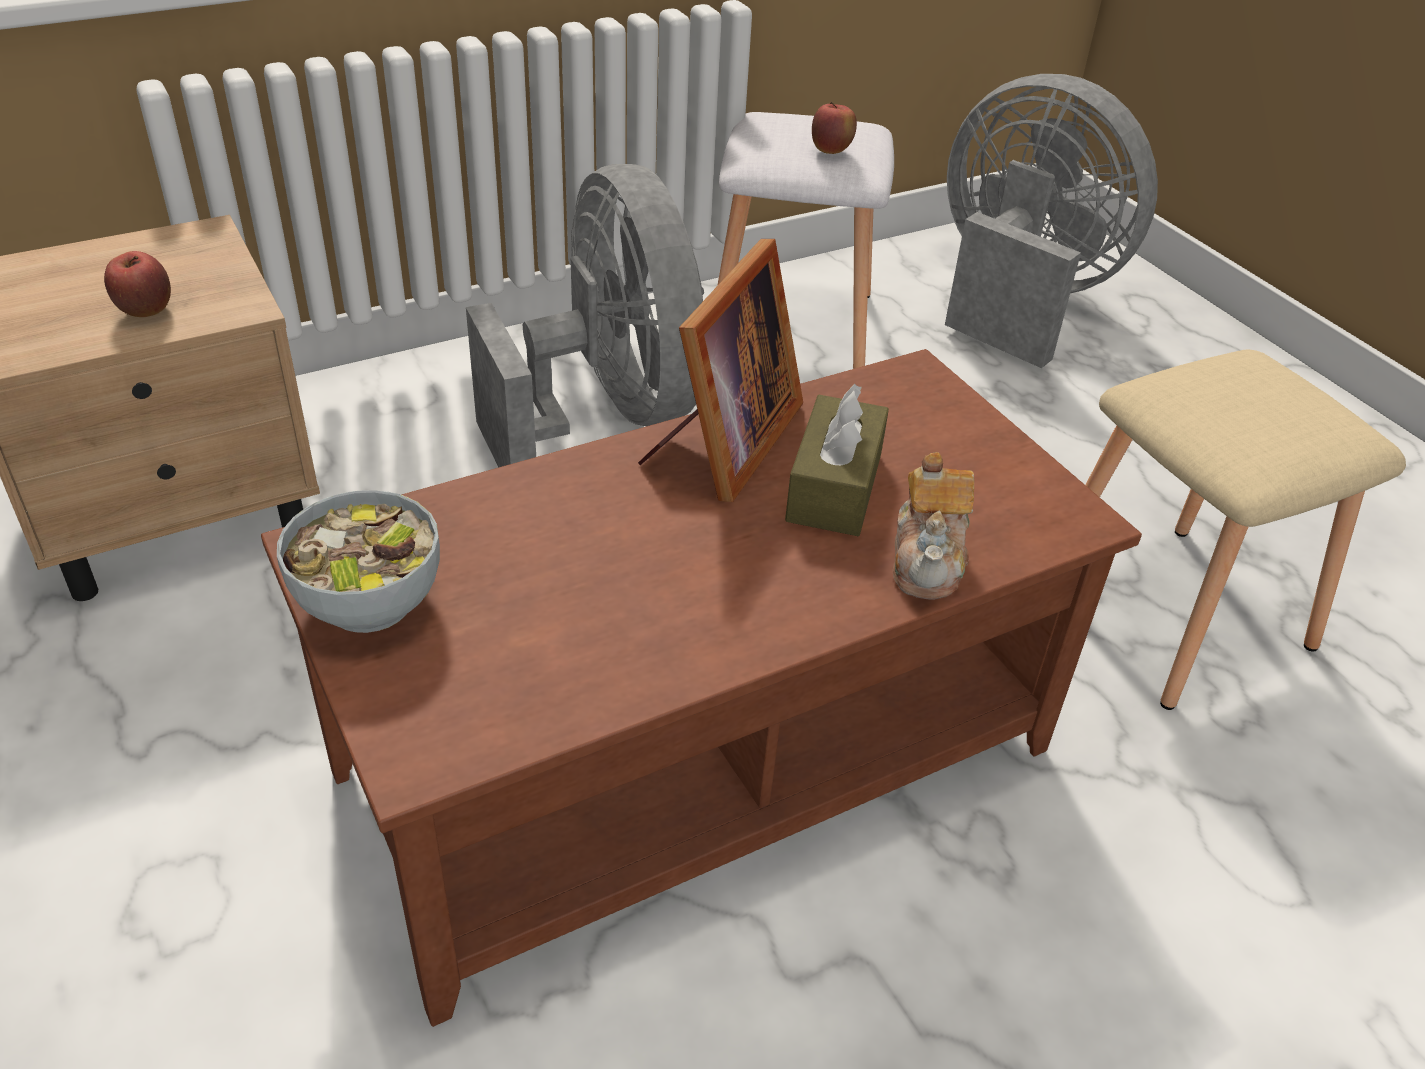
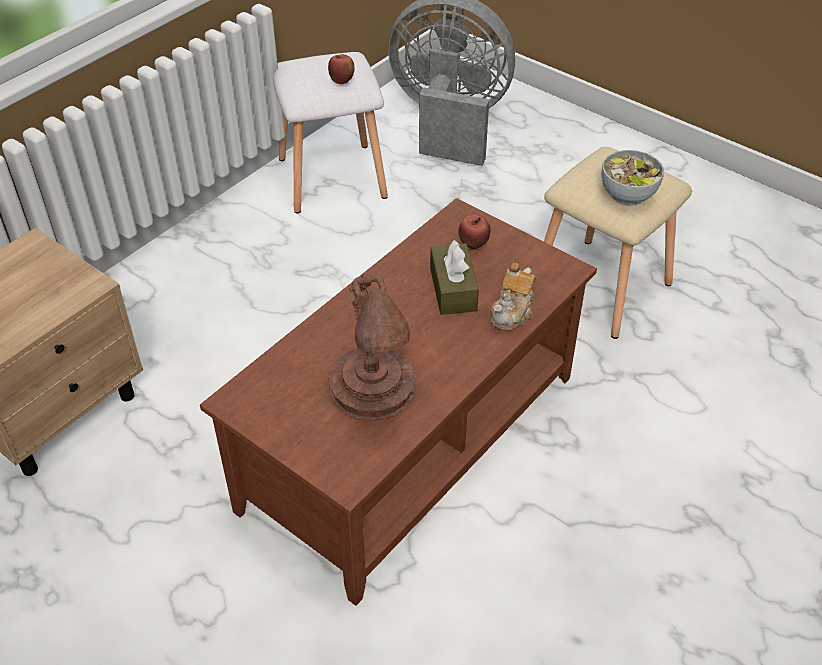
camera: 20 degrees left, 5 degrees up
apple [104,251,171,317] -> apple moved to [459,214,490,249]
bowl [277,490,440,633] -> bowl moved to [601,150,664,206]
grey fan [466,164,704,468] -> none
picture frame [638,239,803,502] -> none
teapot [893,452,974,600] -> teapot turned 45 degrees clockwise [490,263,536,331]
none -> brown table lamp [329,274,416,421]

